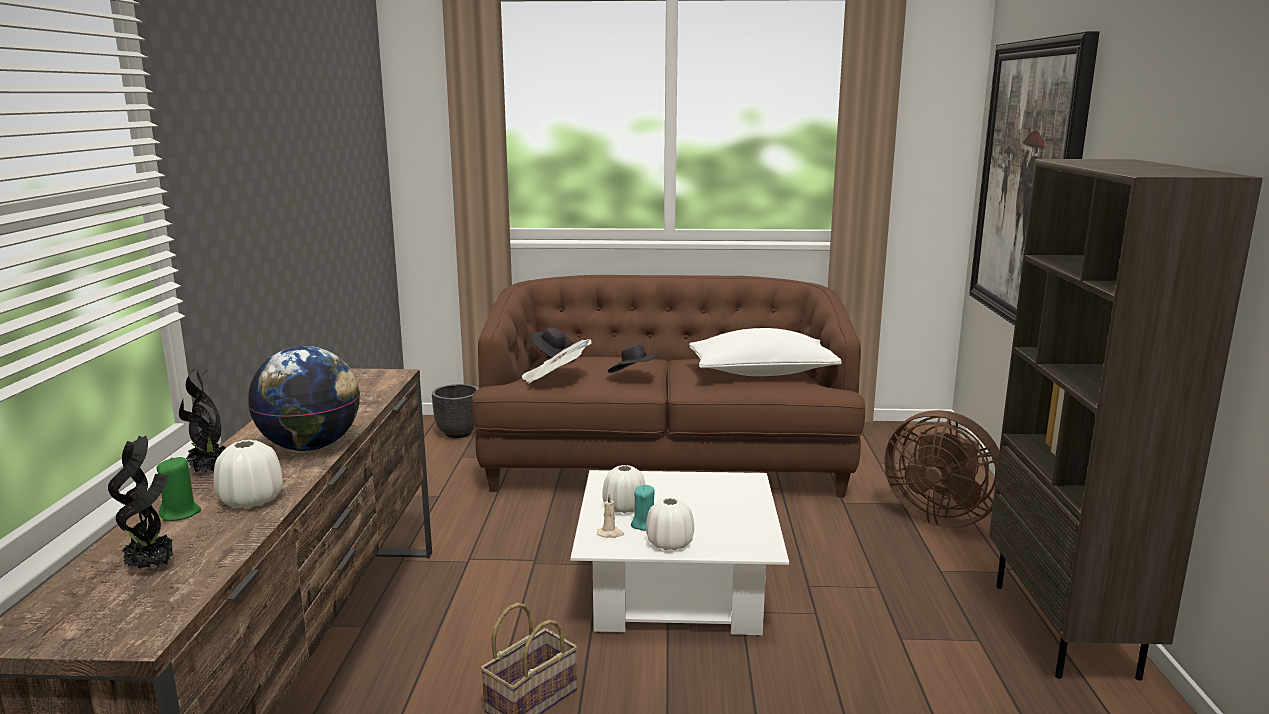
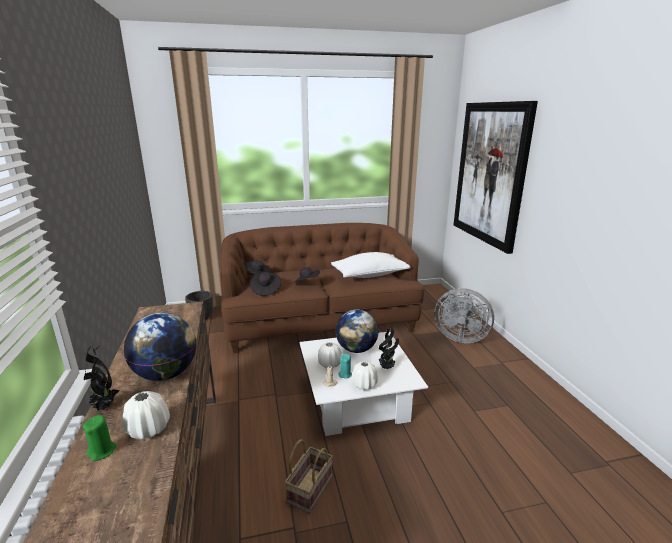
camera: 15 degrees left, 5 degrees up
potted plant [108,436,174,570] -> potted plant moved to [379,327,399,369]
newspaper [522,339,592,384] -> black hat [250,272,281,296]
brown fan [885,410,999,528] -> grey fan [434,288,494,343]
brown bookcase [989,159,1263,681] -> none
none -> globe [336,310,379,353]

